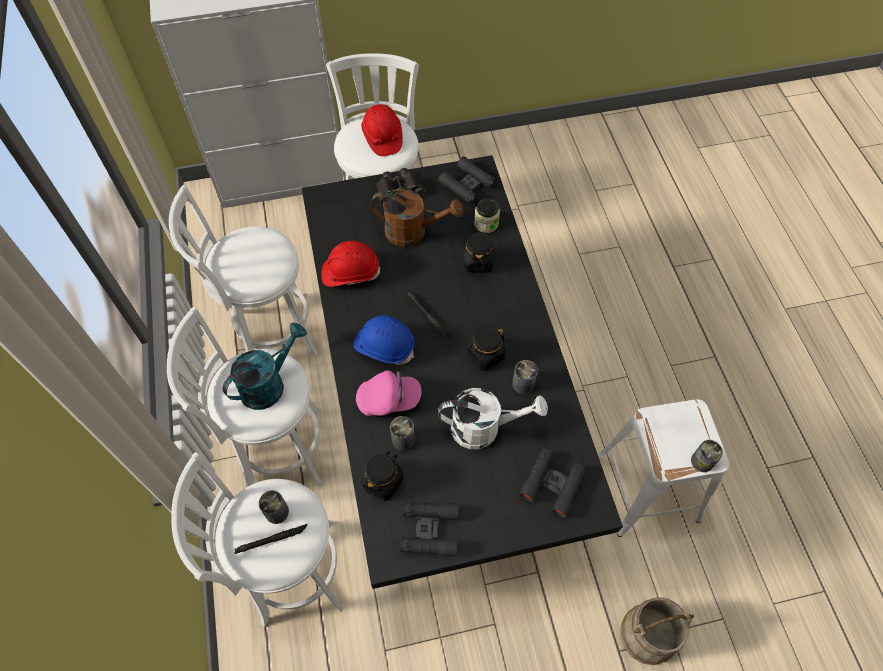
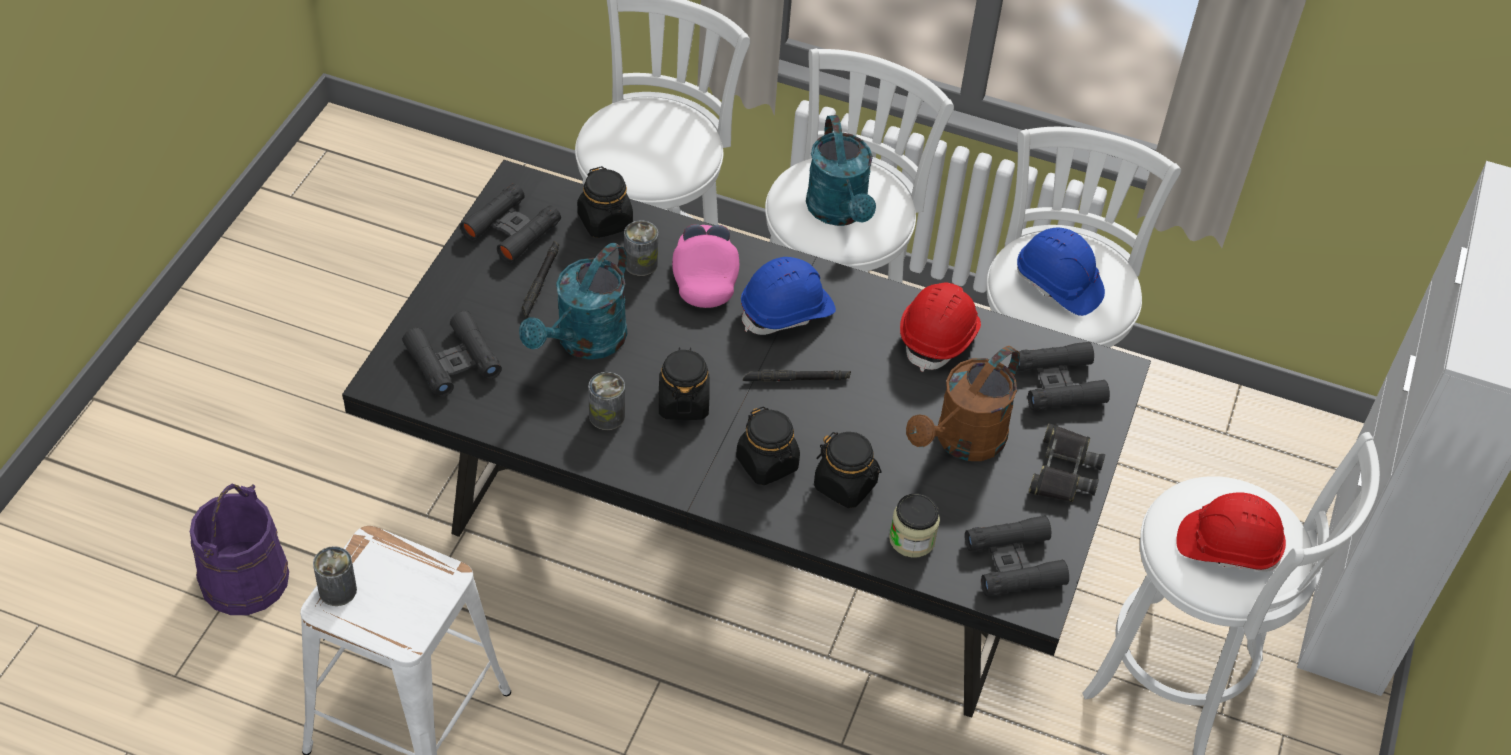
camera: 120 degrees right, 10 degrees down
black flashlight [234,524,307,554] -> black flashlight moved to [522,241,559,319]
can [259,490,289,524] -> none
pink cap [356,370,421,416] -> pink cap turned 150 degrees clockwise [672,224,739,308]
white watering can [439,388,548,449] -> turquoise watering can [519,243,627,360]
beige bucket [620,597,694,665] -> purple bucket [190,484,289,615]
none -> black jar [736,407,800,485]
none -> blue hard hat [1017,228,1105,316]
none -> black binoculars [1017,342,1110,410]

